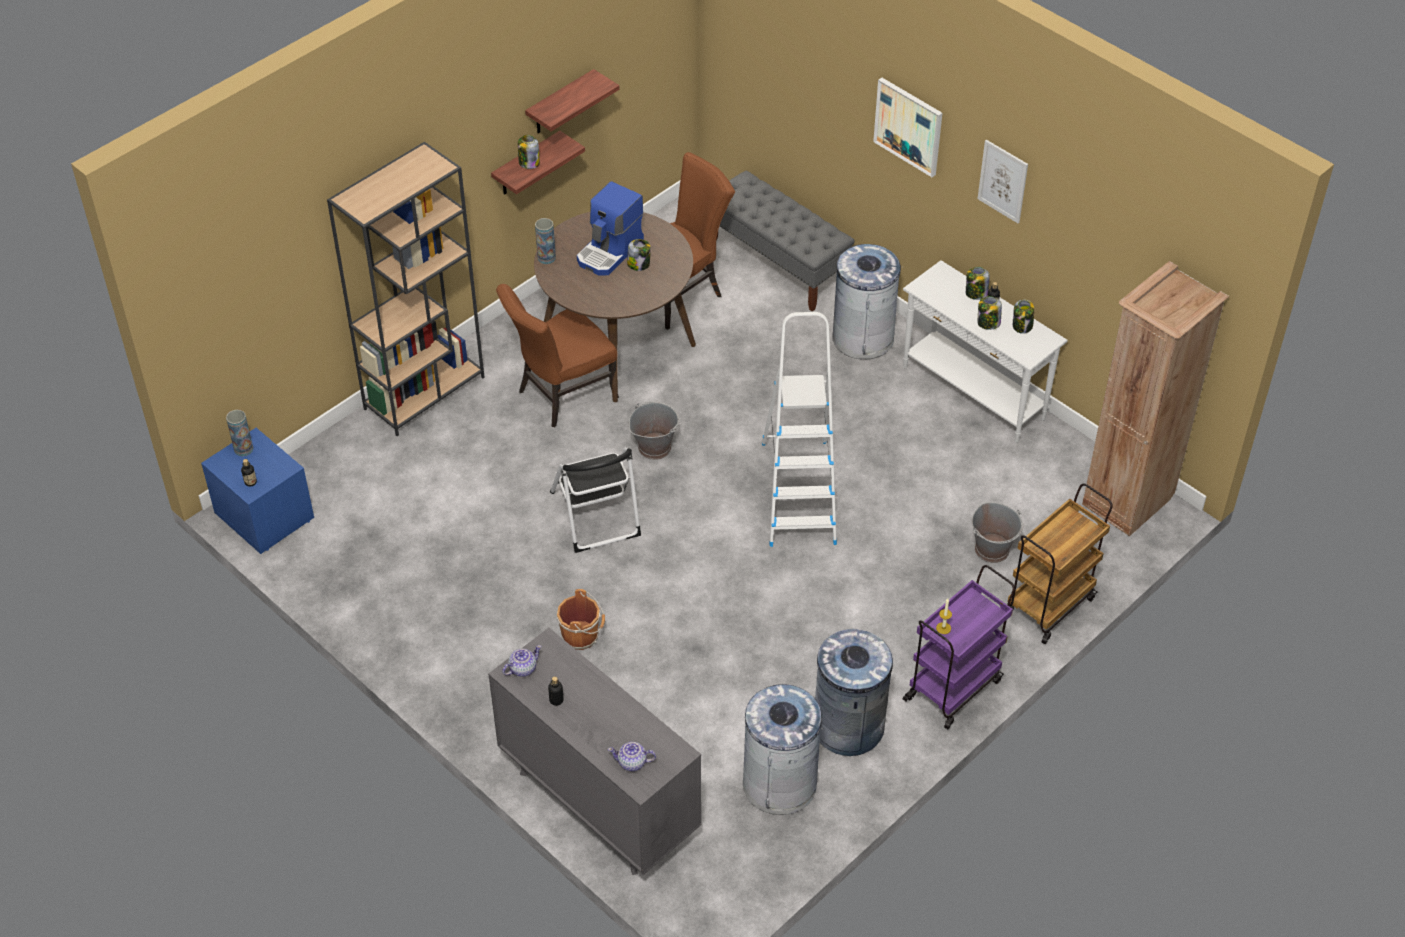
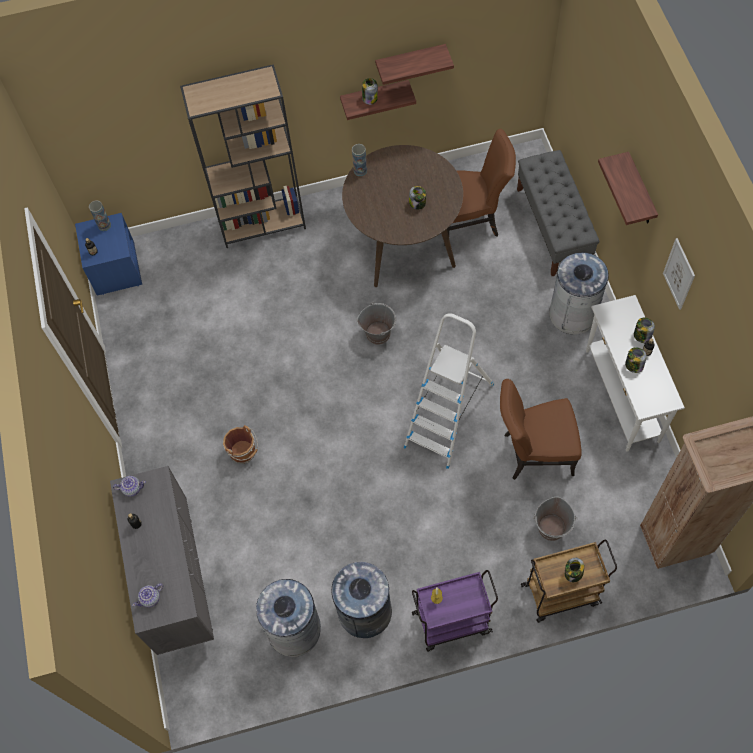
camera: 35 degrees right, 15 degrees up
brown chair [496,284,619,427] -> brown chair moved to [500,379,582,480]
step ladder [550,447,641,553] -> none
coffee machine [577,181,644,276] -> none
teapot [608,742,656,771] -> teapot turned 75 degrees counterclockwise [132,583,163,608]
picture [873,78,942,177] -> shelf [598,152,658,225]
jar [1013,299,1034,334] -> jar moved to [565,558,584,582]

